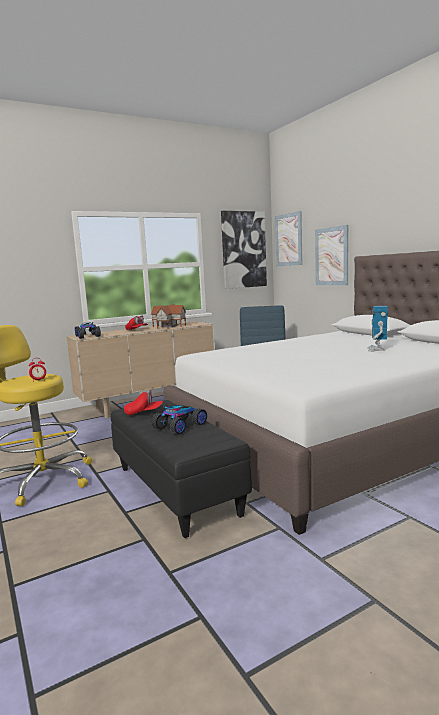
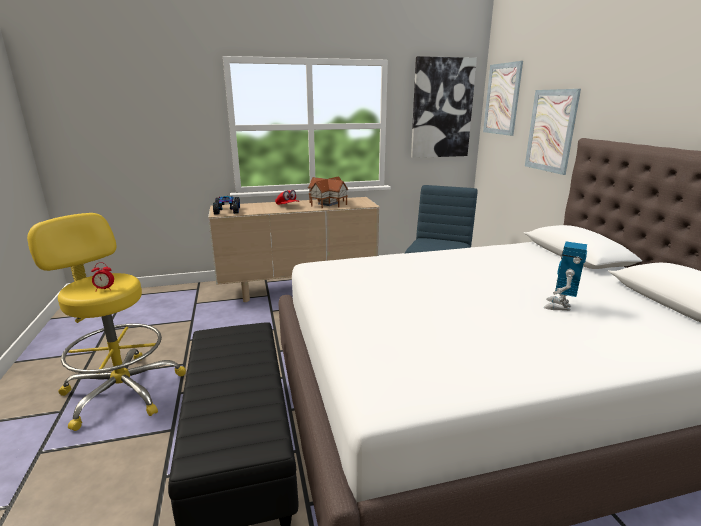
camera: 15 degrees right, 10 degrees up
red cap [124,390,163,416] -> none
toy car [151,405,207,435] -> none

